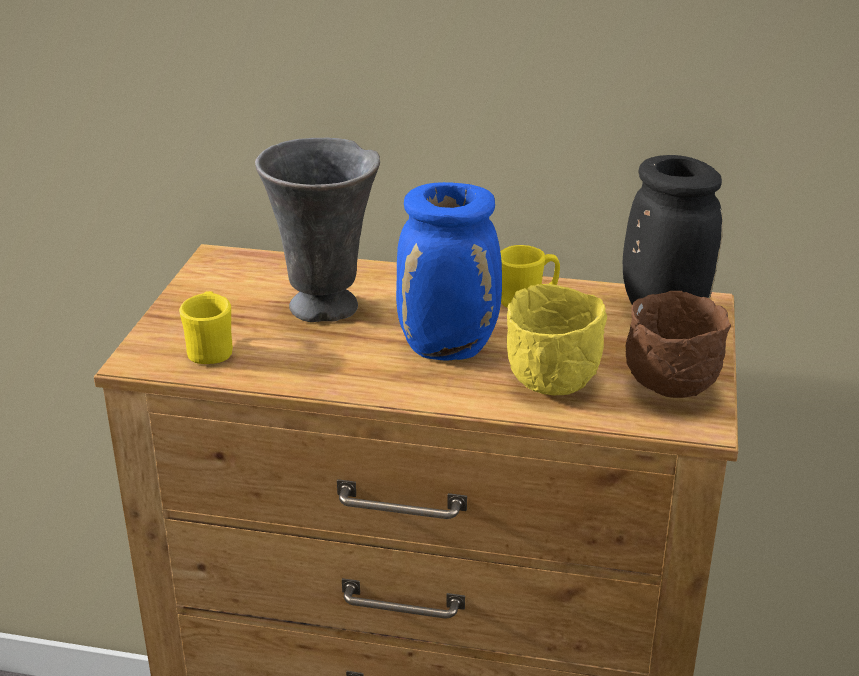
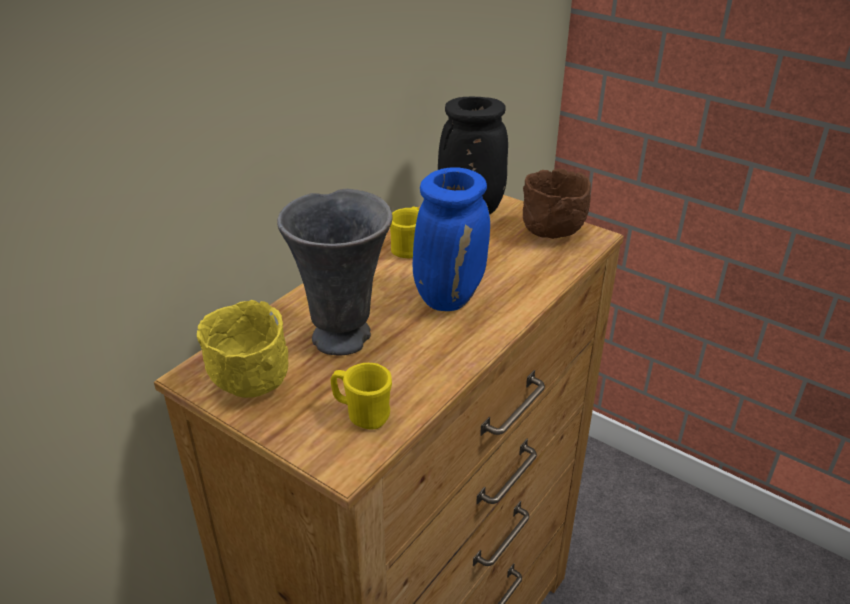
camera: 65 degrees left, 5 degrees up
yellow bowl [507,284,607,395] -> yellow bowl moved to [197,300,289,398]

